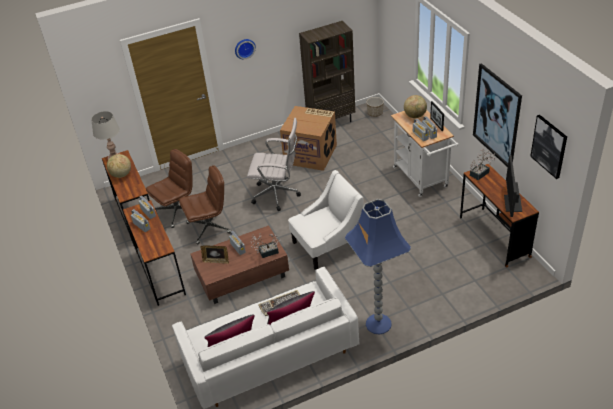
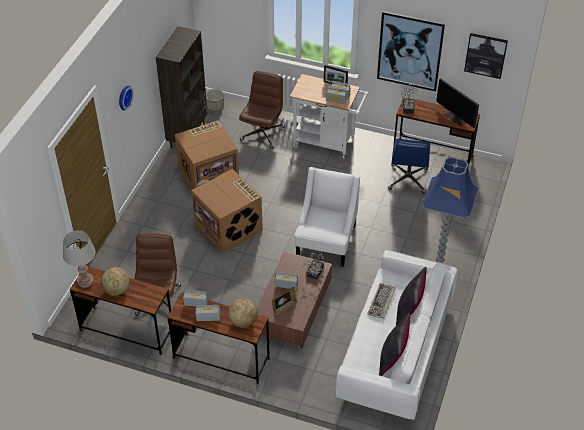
camera: 50 degrees left, 5 degrees up
brown office chair [179,165,231,245] -> brown office chair moved to [239,71,285,149]
white office chair [247,118,301,211] -> cardboard box [191,169,263,253]
globe [404,95,427,118] -> globe moved to [229,298,258,328]
none -> blue office chair [388,138,430,194]

